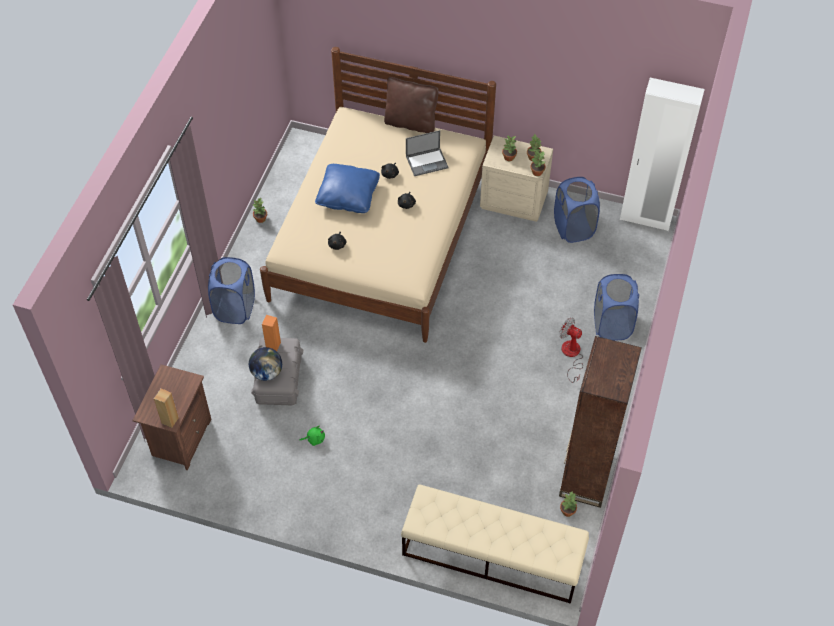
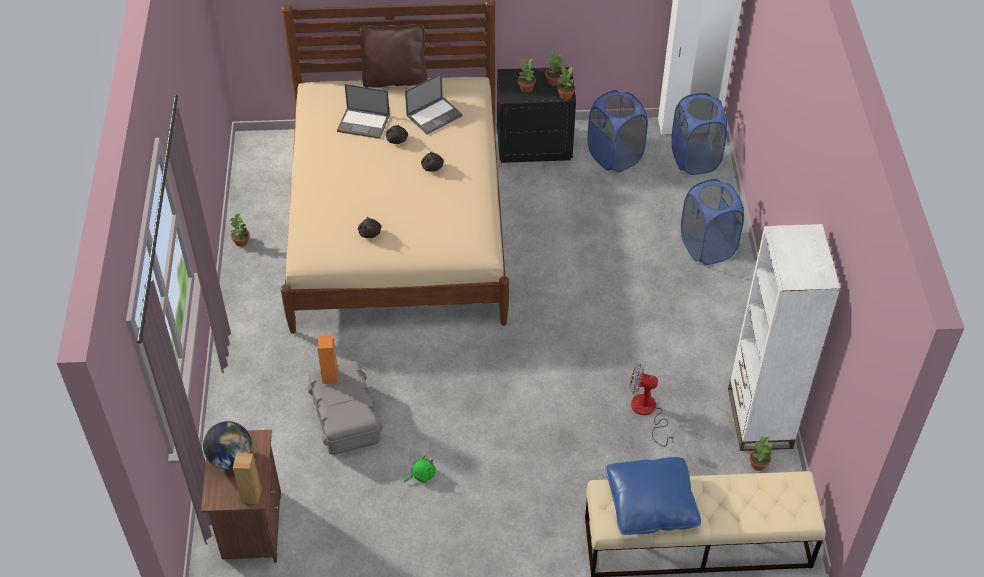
camera: 20 degrees left, 5 degrees down
blue laundry basket [208,257,255,324] -> blue laundry basket moved to [672,93,727,175]
globe [249,347,282,381] -> globe moved to [203,421,252,469]
blue pillow [315,164,380,213] -> blue pillow moved to [605,457,701,535]
beige nightstand [480,136,553,222] -> black nightstand [497,67,576,163]
fan [559,317,583,383] -> fan moved to [629,364,674,447]
brown bookcase [559,336,642,508] -> white bookcase [728,224,841,451]
none -> laptop [337,84,390,139]

